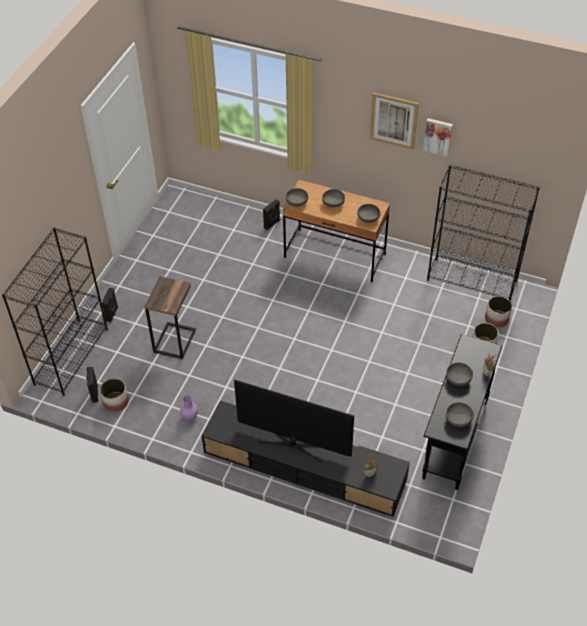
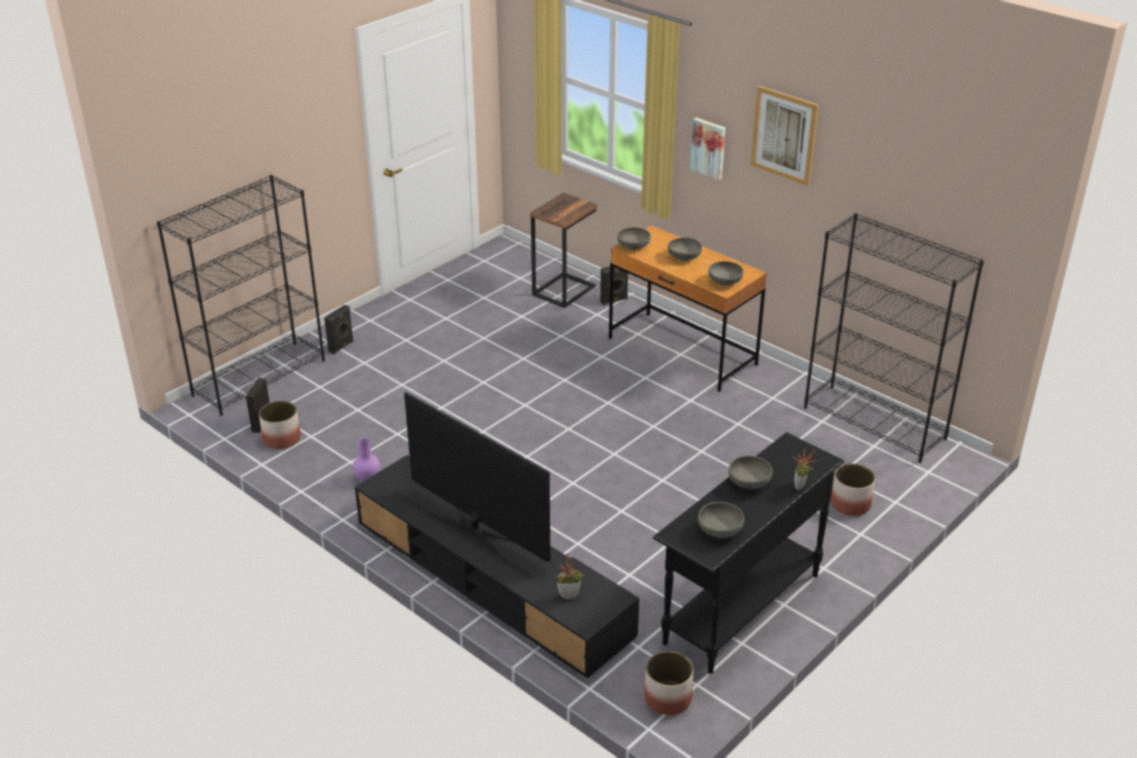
camera: 20 degrees right, 15 degrees down
side table [144,276,196,359] -> side table moved to [530,193,597,308]
picture [423,118,453,157] -> picture moved to [690,117,726,180]
planter [485,296,512,327] -> planter moved to [644,651,694,715]

